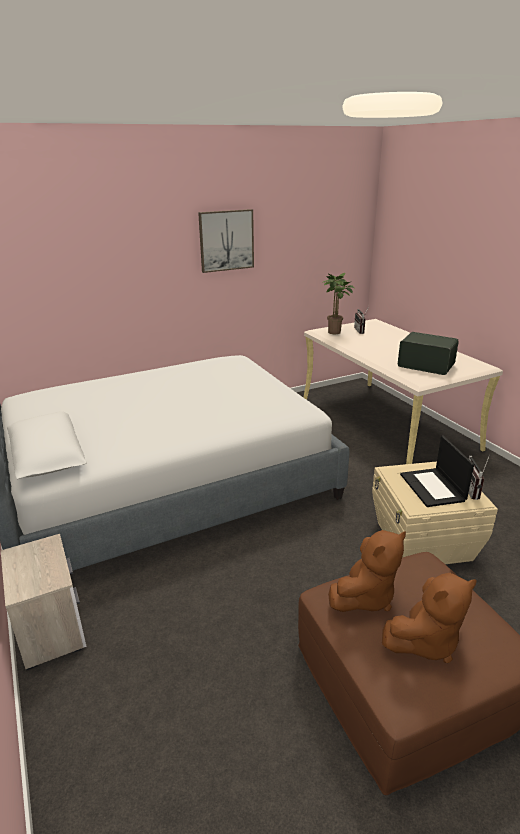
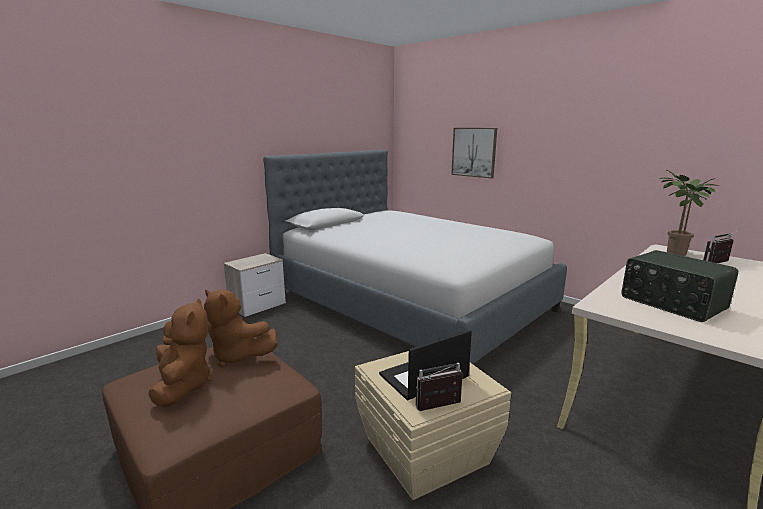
camera: 70 degrees right, 10 degrees down
picture [198,209,254,273] -> picture moved to [451,128,497,178]
brown plush toy [382,573,477,663] -> brown plush toy turned 150 degrees counterclockwise [148,298,212,407]
radio [398,332,459,375] -> radio turned 135 degrees clockwise [621,250,738,322]

